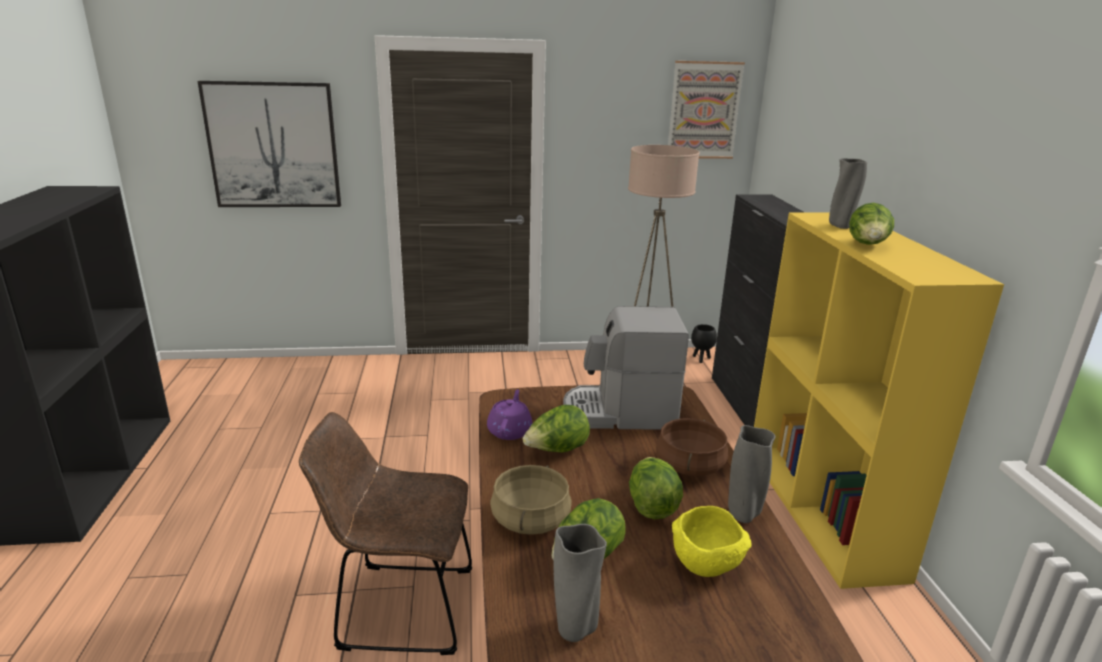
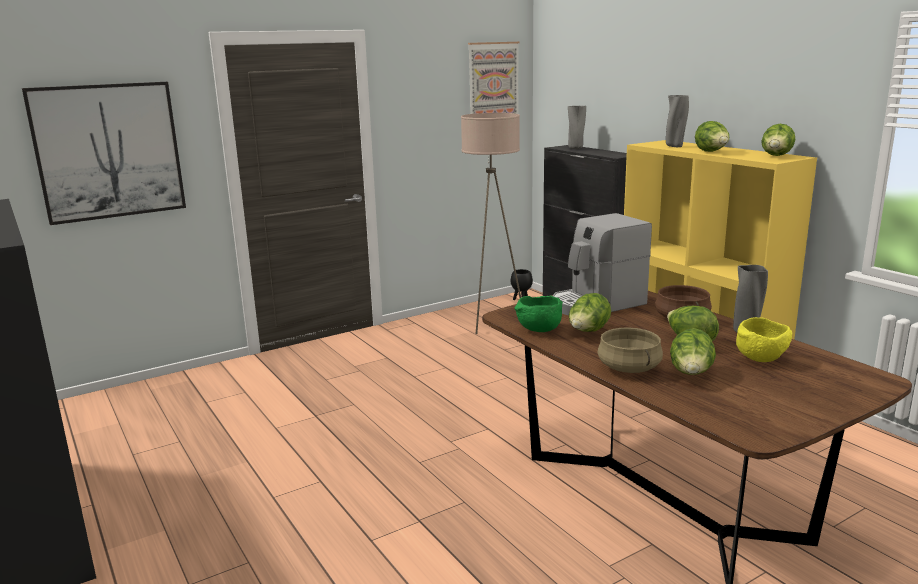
camera: 25 degrees left, 5 degrees down
brown chair [299,412,472,655] -> none
purple teapot [487,389,532,440] -> green bowl [514,295,563,332]
grey vase [553,524,607,642] -> grey vase moved to [568,106,586,149]
none -> lettuce [761,124,795,156]

